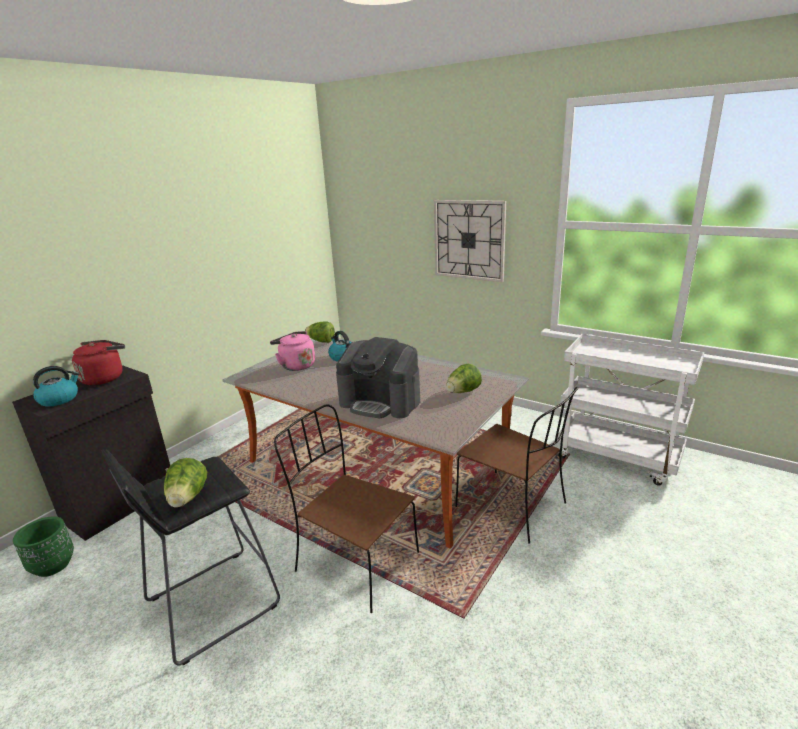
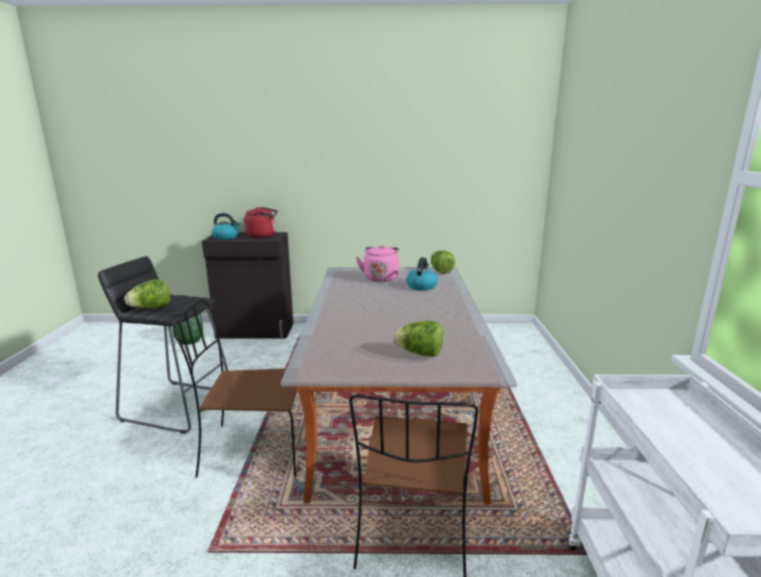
camera: 55 degrees right, 5 degrees down
brown chair [274,404,419,613] -> brown chair turned 90 degrees counterclockwise [172,300,297,478]
coffee machine [336,337,420,419] -> none
wall clock [434,200,506,282] -> none

